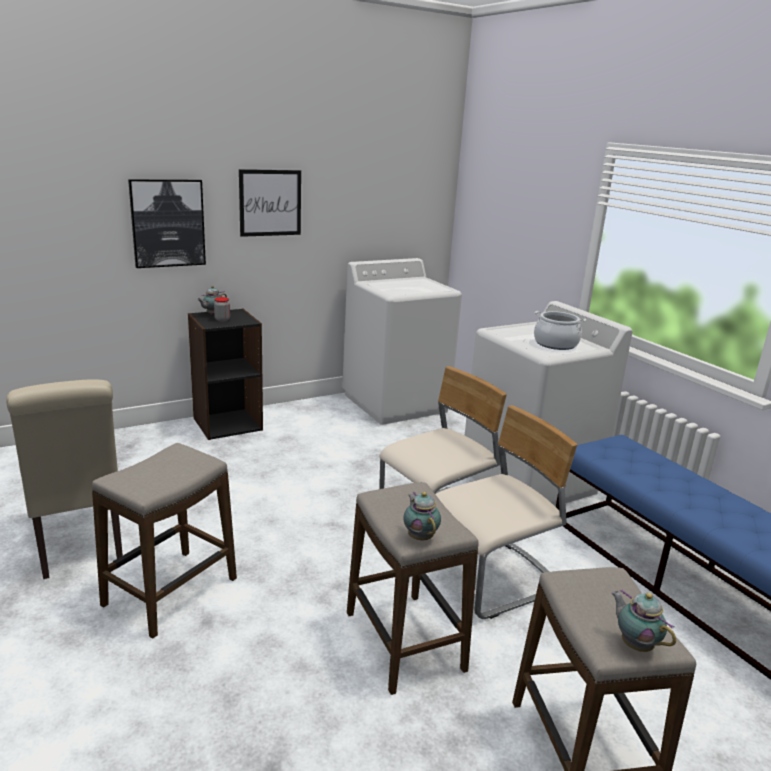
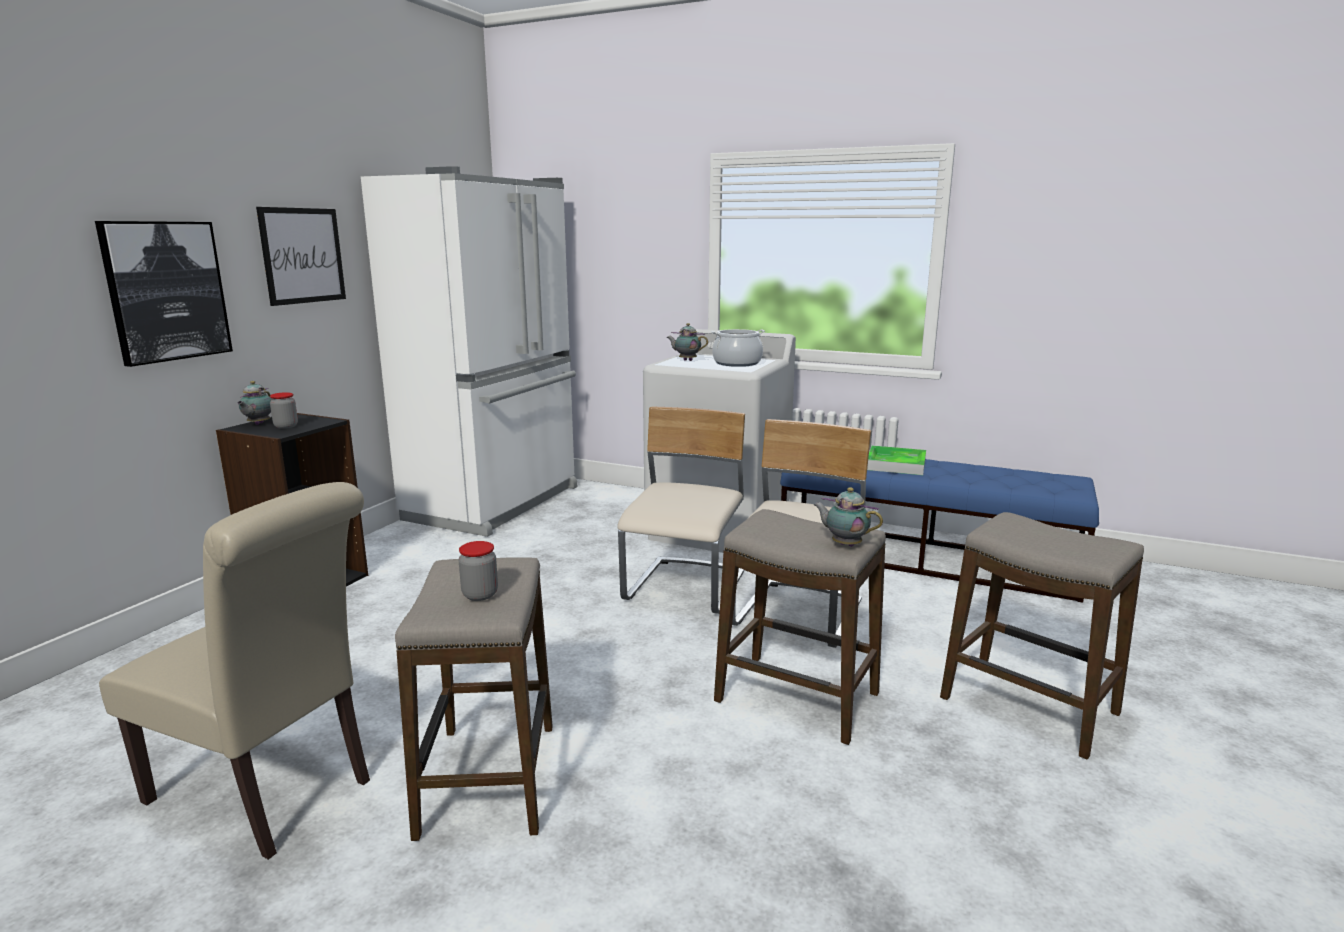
camera: 35 degrees left, 5 degrees down
white washing machine [342,258,462,425] -> white fridge [361,166,577,537]
teapot [611,590,676,652] -> teapot moved to [667,323,708,361]
none -> jar [459,541,498,601]
none -> tray [867,446,926,475]

